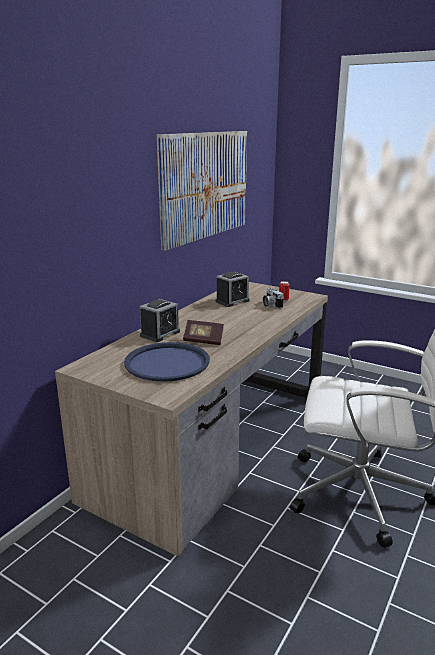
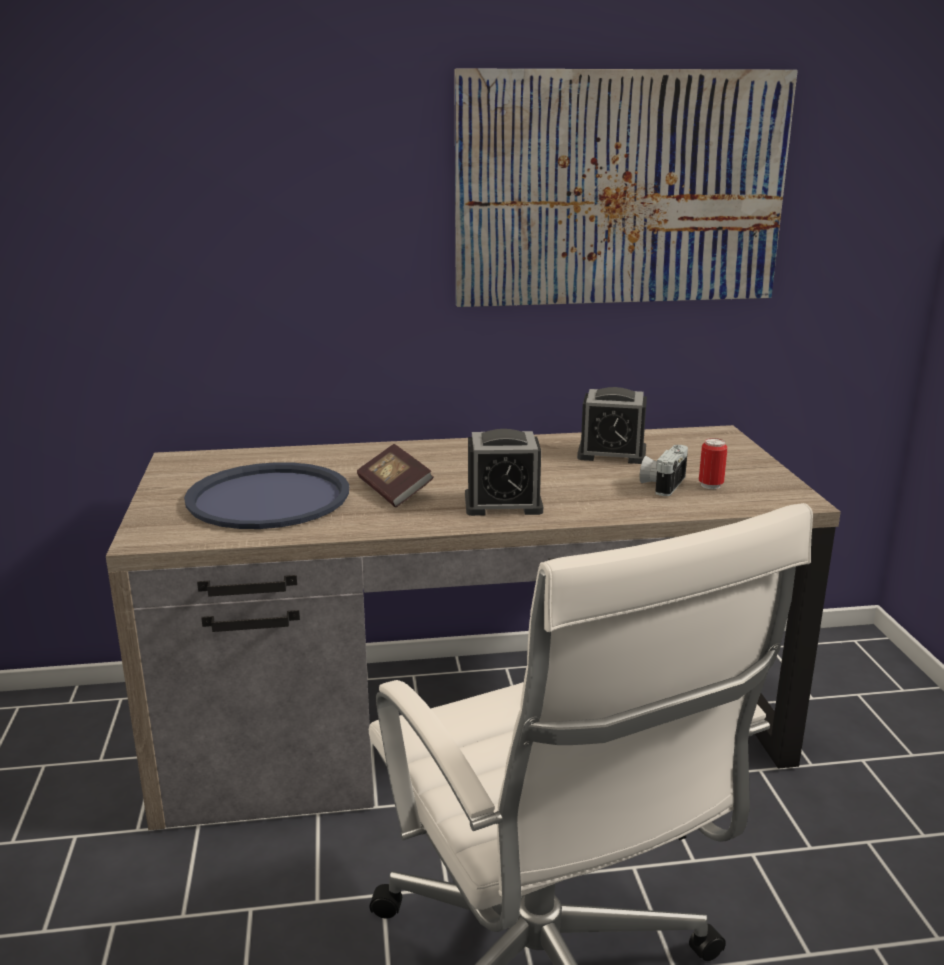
camera: 50 degrees right, 0 degrees up
alarm clock [140,299,180,342] -> alarm clock moved to [465,429,543,516]

